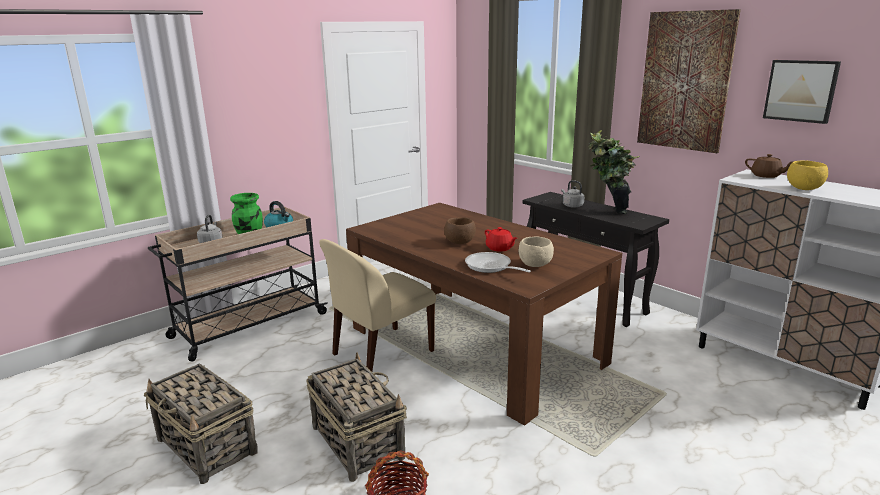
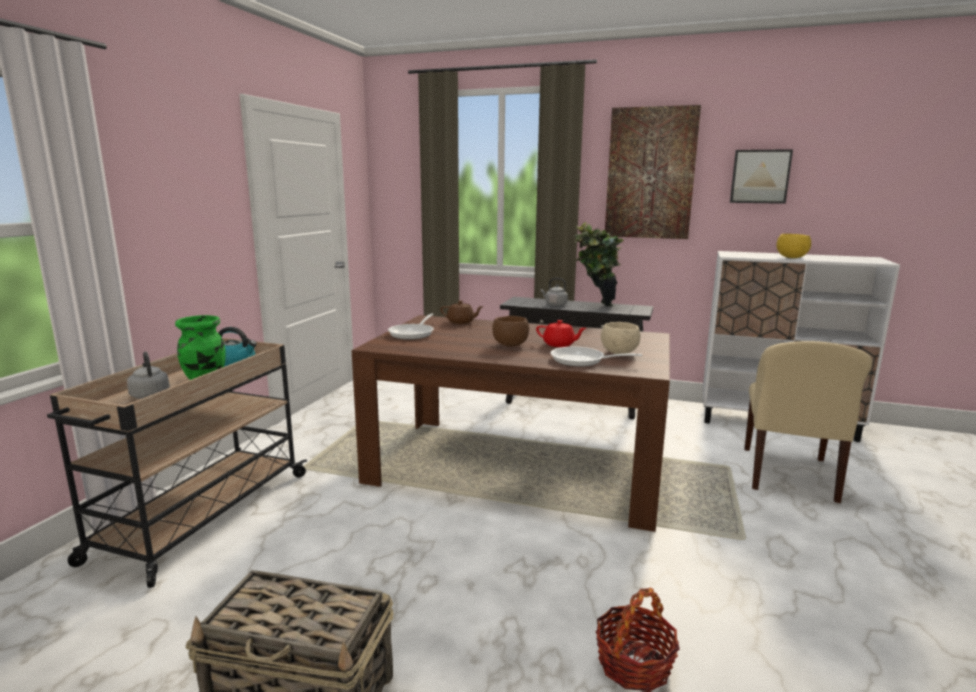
camera: 30 degrees left, 5 degrees down
basket [306,352,407,482] -> none
beige chair [319,239,436,372] -> beige chair moved to [744,341,872,503]
brown teapot [745,154,793,178] -> brown teapot moved to [440,301,484,324]
none -> frying pan [388,313,434,340]

